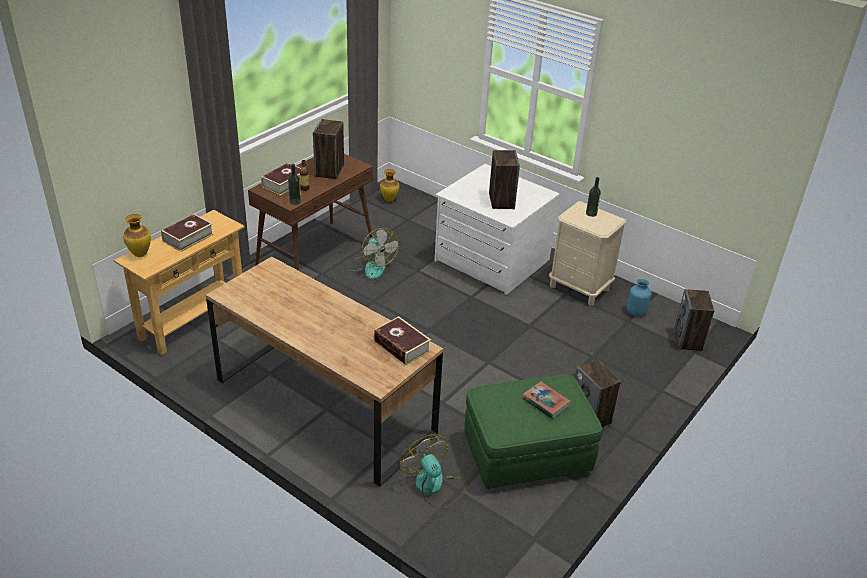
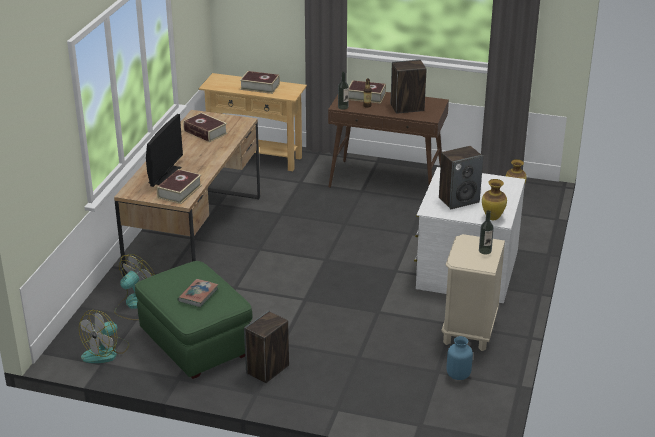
camera: 70 degrees right, 5 degrees down
vase [123,214,151,257] -> vase moved to [482,179,507,220]
fan [347,228,399,279] -> fan moved to [79,310,129,363]
speaker [674,289,714,351] -> none
none -> monitor [146,114,183,187]
none -> book [183,112,228,142]

